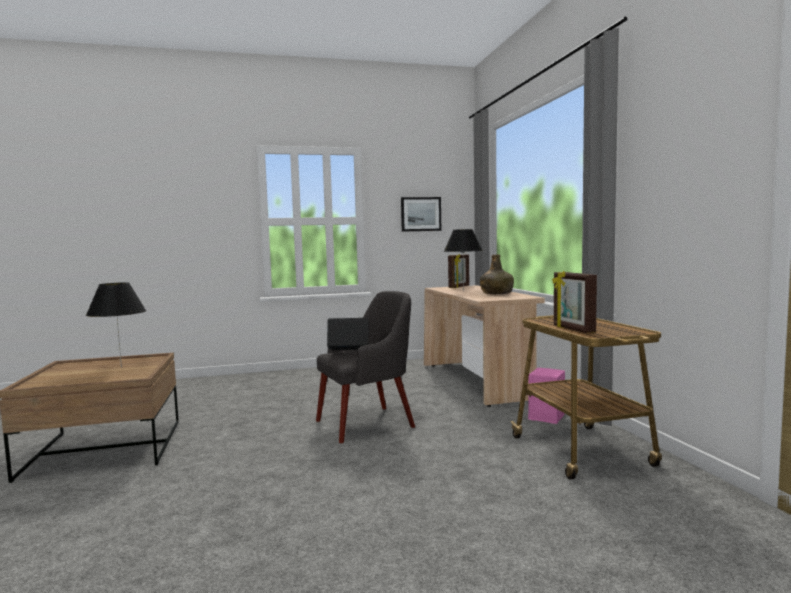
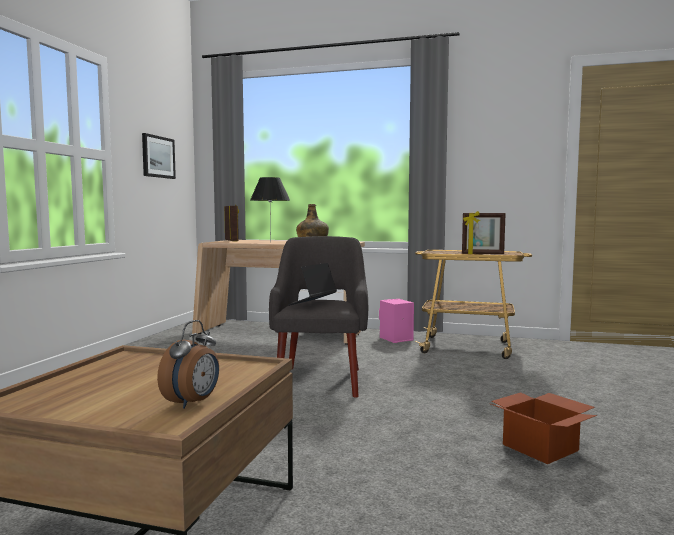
camera: 60 degrees left, 0 degrees up
black table lamp [86,282,146,368] -> none
none -> alarm clock [157,320,219,409]
none -> cardboard box [491,392,597,464]

